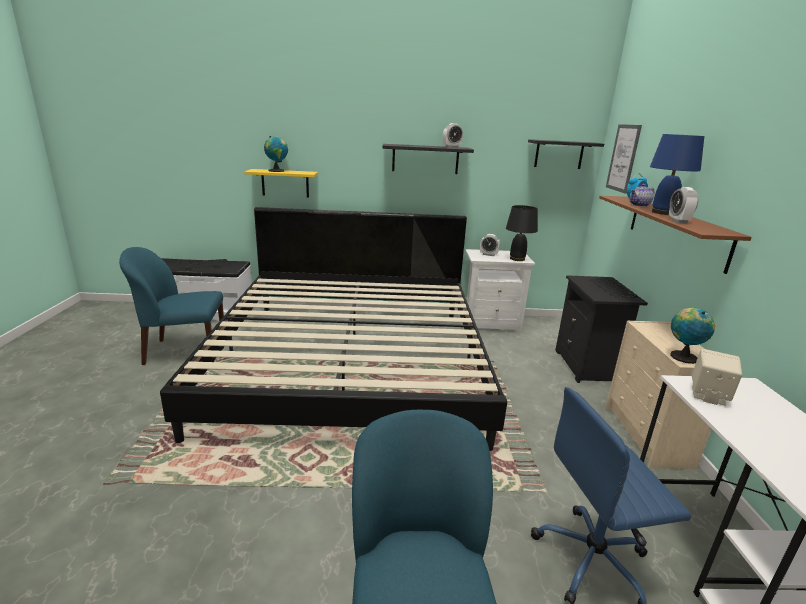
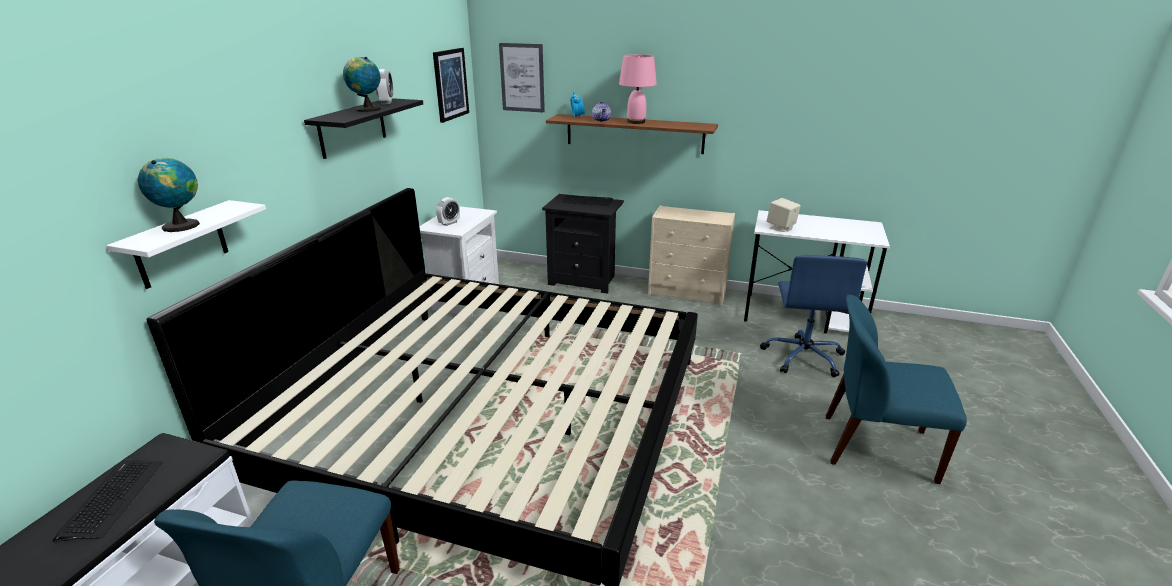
camera: 70 degrees left, 5 degrees up
yellow shelf [244,169,318,197] -> white shelf [106,200,266,289]
black table lamp [506,205,538,261] -> none
black shelf [528,139,604,169] -> picture [433,48,469,123]
blue table lamp [650,134,704,215] -> pink table lamp [619,54,657,124]
alarm clock [669,187,699,224] -> none
globe [670,308,715,364] -> globe moved to [343,57,381,112]

